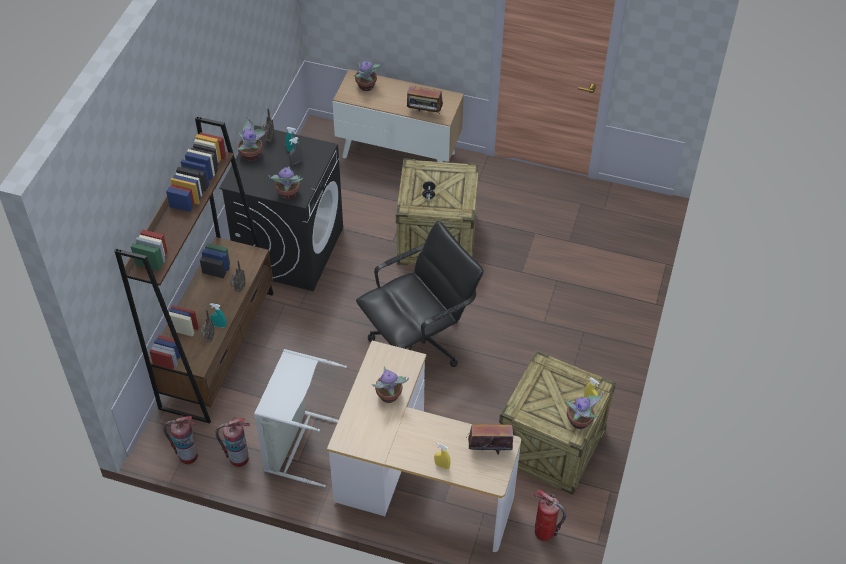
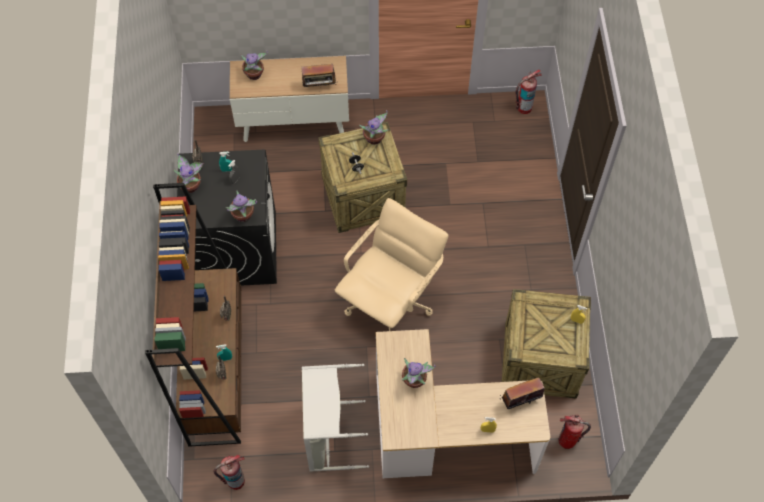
camera: 20 degrees left, 10 degrees up
fire extinguisher [215,417,250,467] -> fire extinguisher moved to [516,70,542,114]
black office chair [356,221,484,367] -> beige office chair [335,198,449,331]
potted plant [565,392,603,429] -> potted plant moved to [359,110,388,145]

